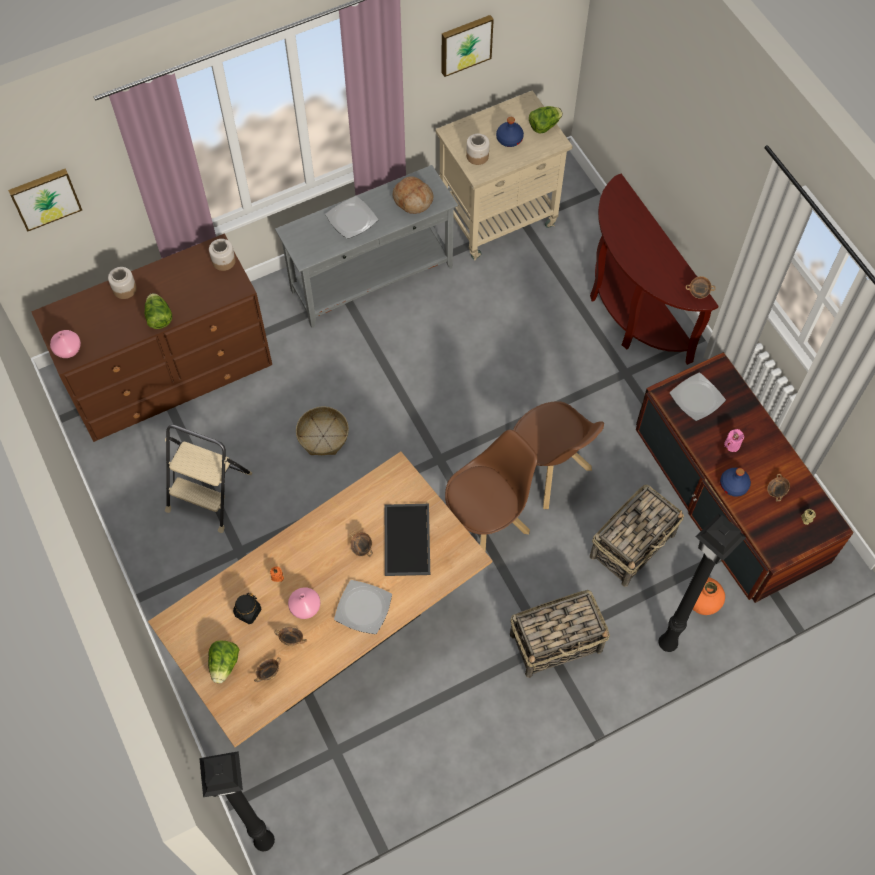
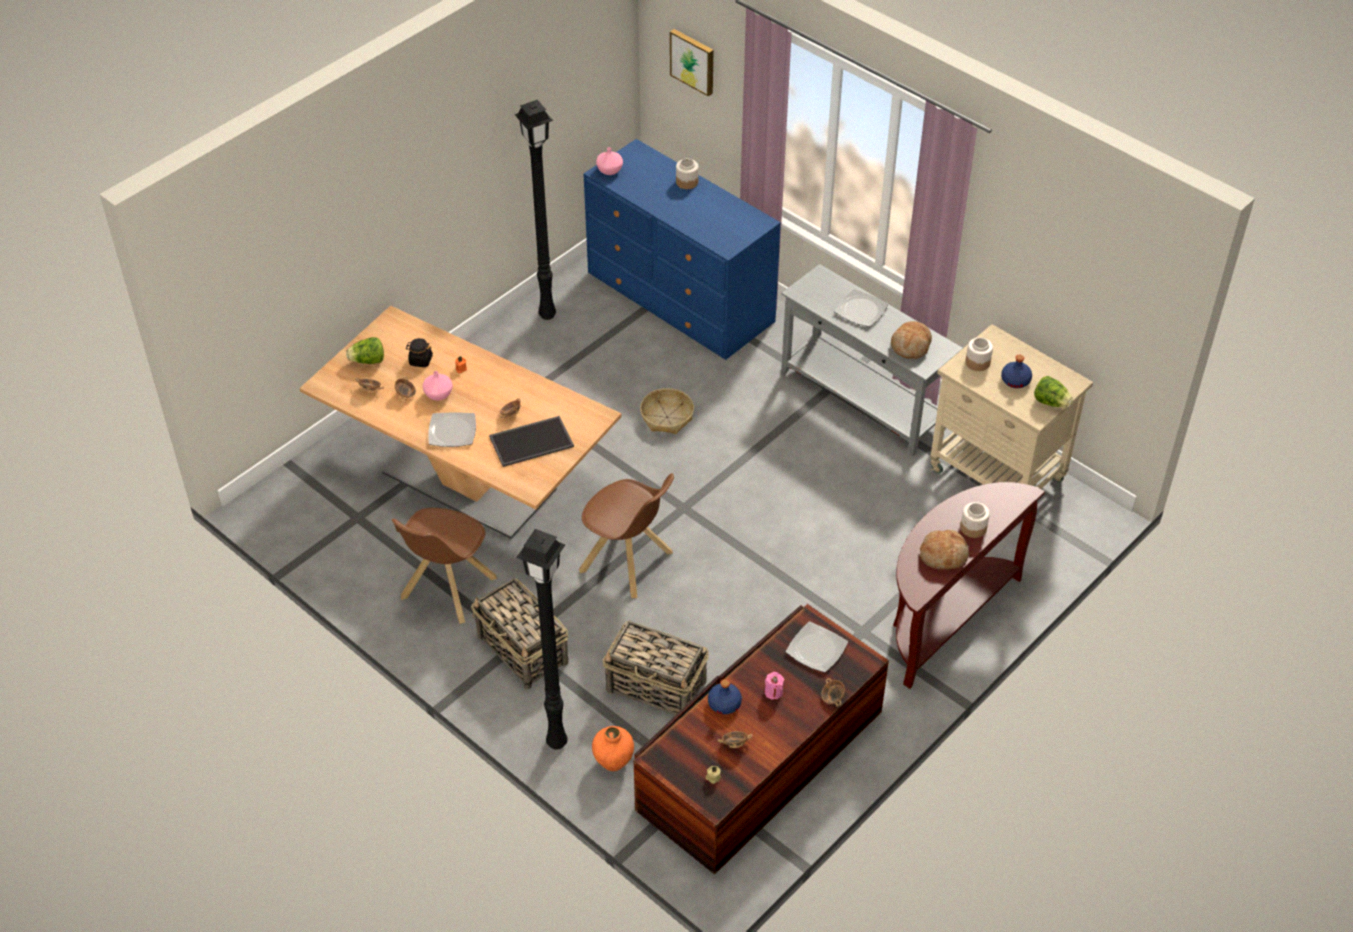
camera: 70 degrees right, 15 degrees down
brown dresser [31,233,272,442] -> blue dresser [583,139,781,360]
lettuce [144,293,172,329] -> none
beige step ladder [165,425,252,533] -> none
black floor lamp [199,751,275,851] -> black floor lamp moved to [514,100,556,320]
jar [209,239,236,271] -> jar moved to [960,502,990,538]
picture [442,15,494,77] -> none
brown chair [513,401,604,509] -> brown chair moved to [392,508,497,624]
bowl [686,276,715,299] -> bowl moved to [821,678,845,707]
none -> bread [920,530,969,569]

